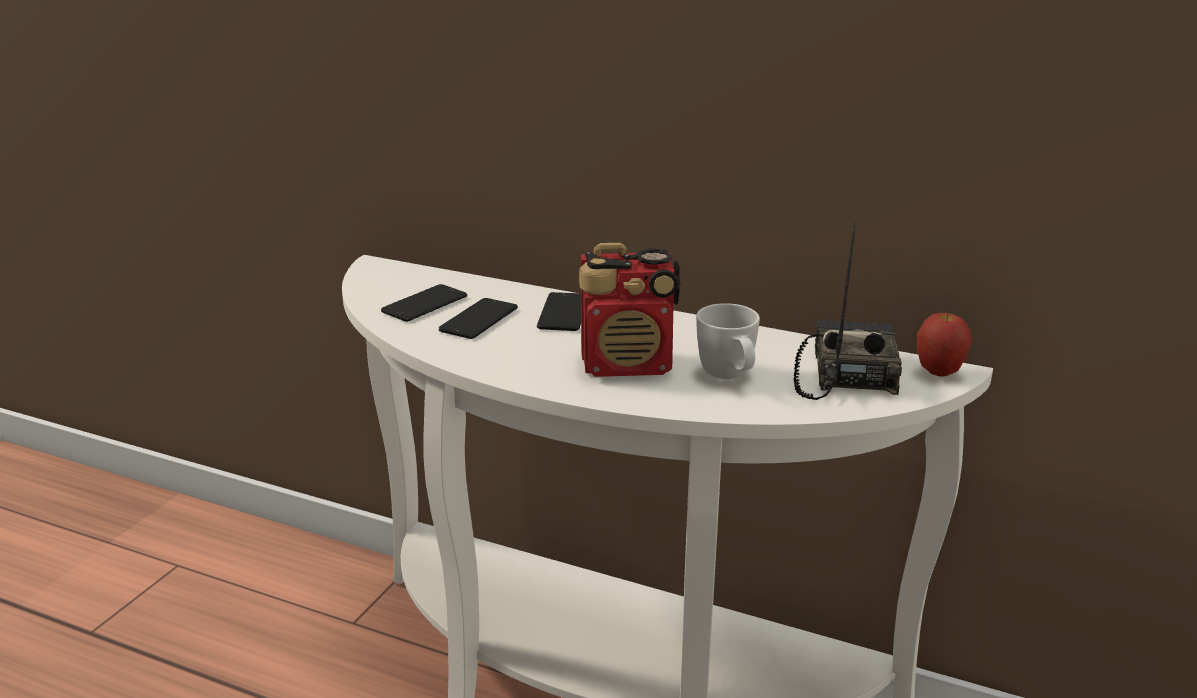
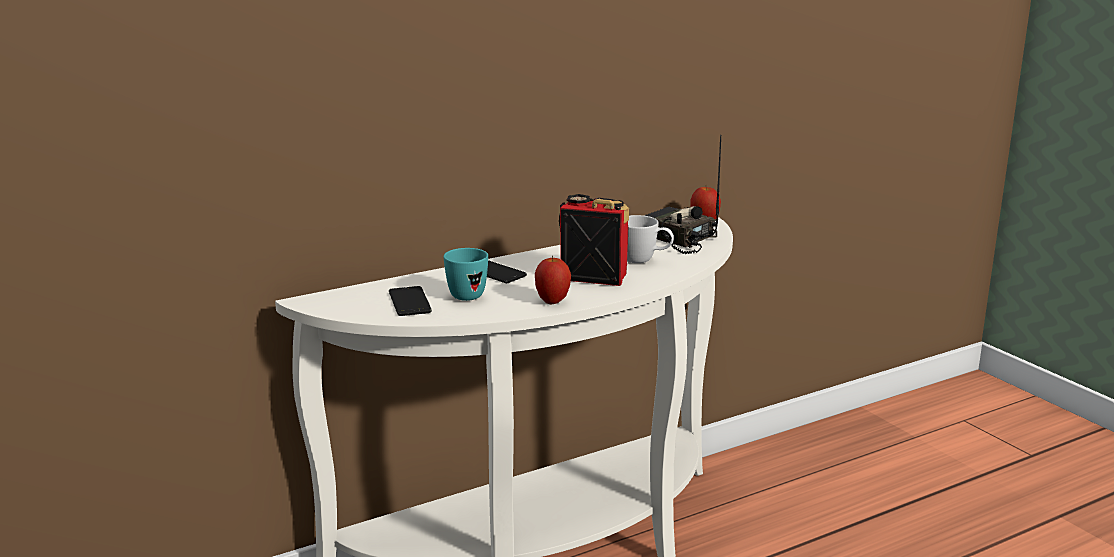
camera: 55 degrees left, 5 degrees down
phone [439,298,518,339] -> turquoise mug [444,248,488,301]
radio [579,243,681,377] -> radio turned 105 degrees counterclockwise [559,194,629,286]
none -> apple [535,255,571,304]

